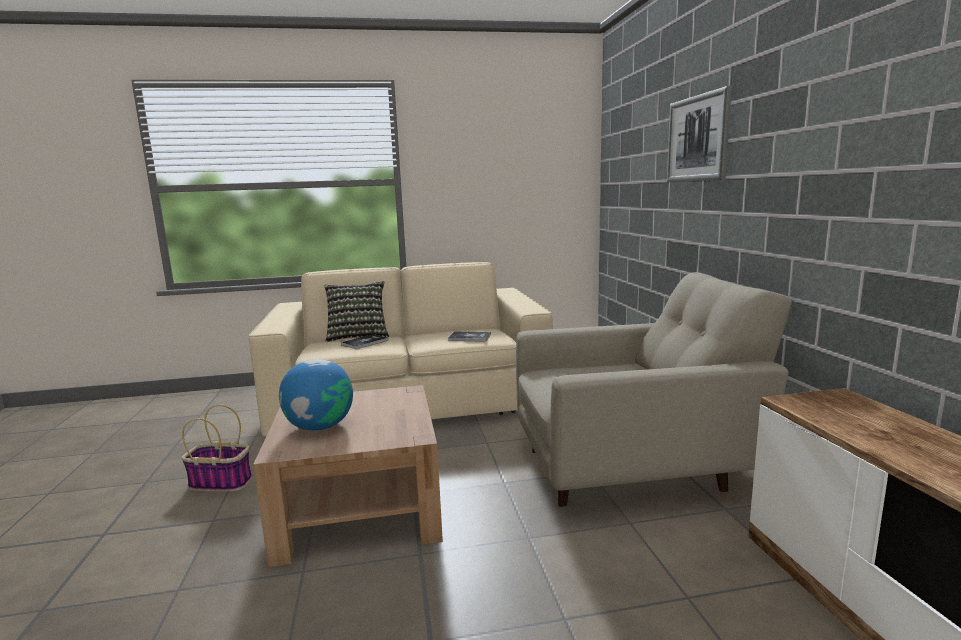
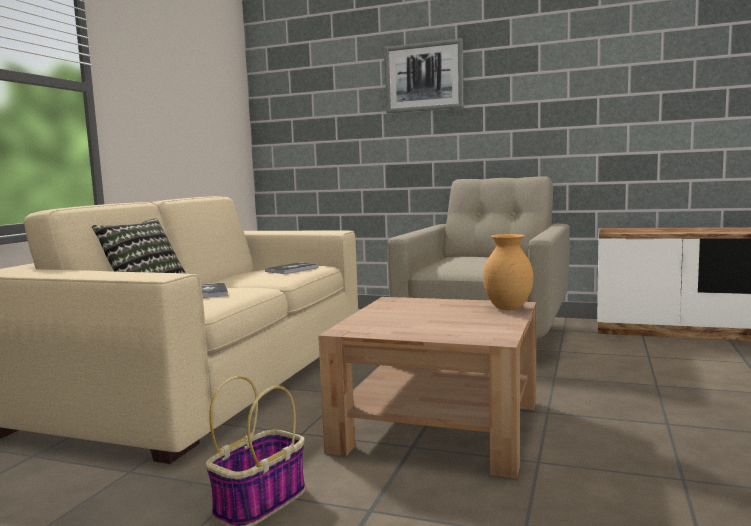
camera: 60 degrees left, 5 degrees down
globe [279,359,353,431] -> none
none -> brown vase [483,234,534,310]

